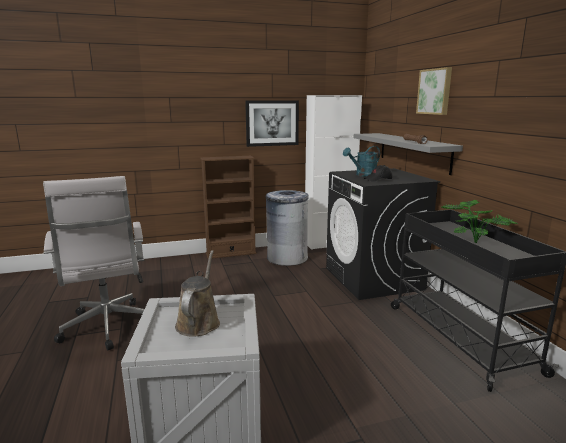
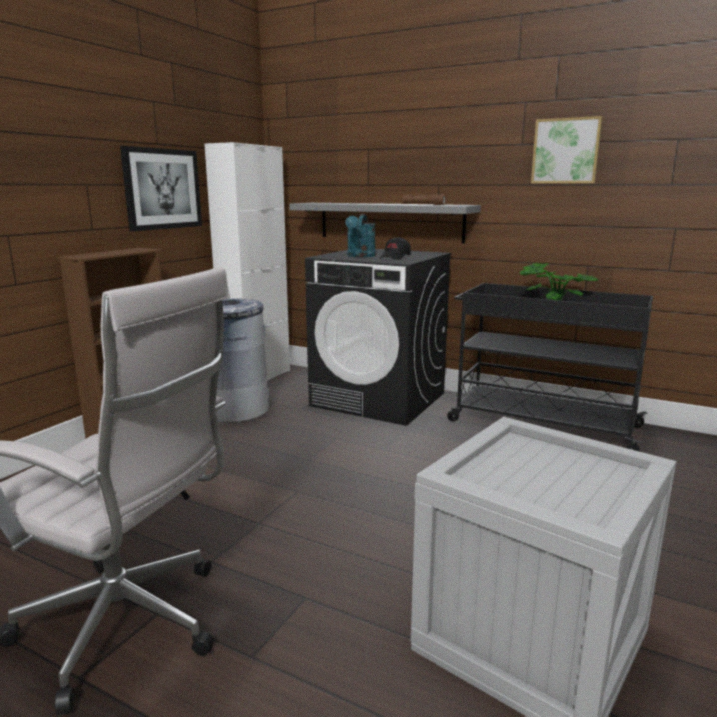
camera: 45 degrees left, 0 degrees up
brown watering can [175,250,220,337] -> none
picture [416,67,452,115] -> picture moved to [531,116,603,183]

